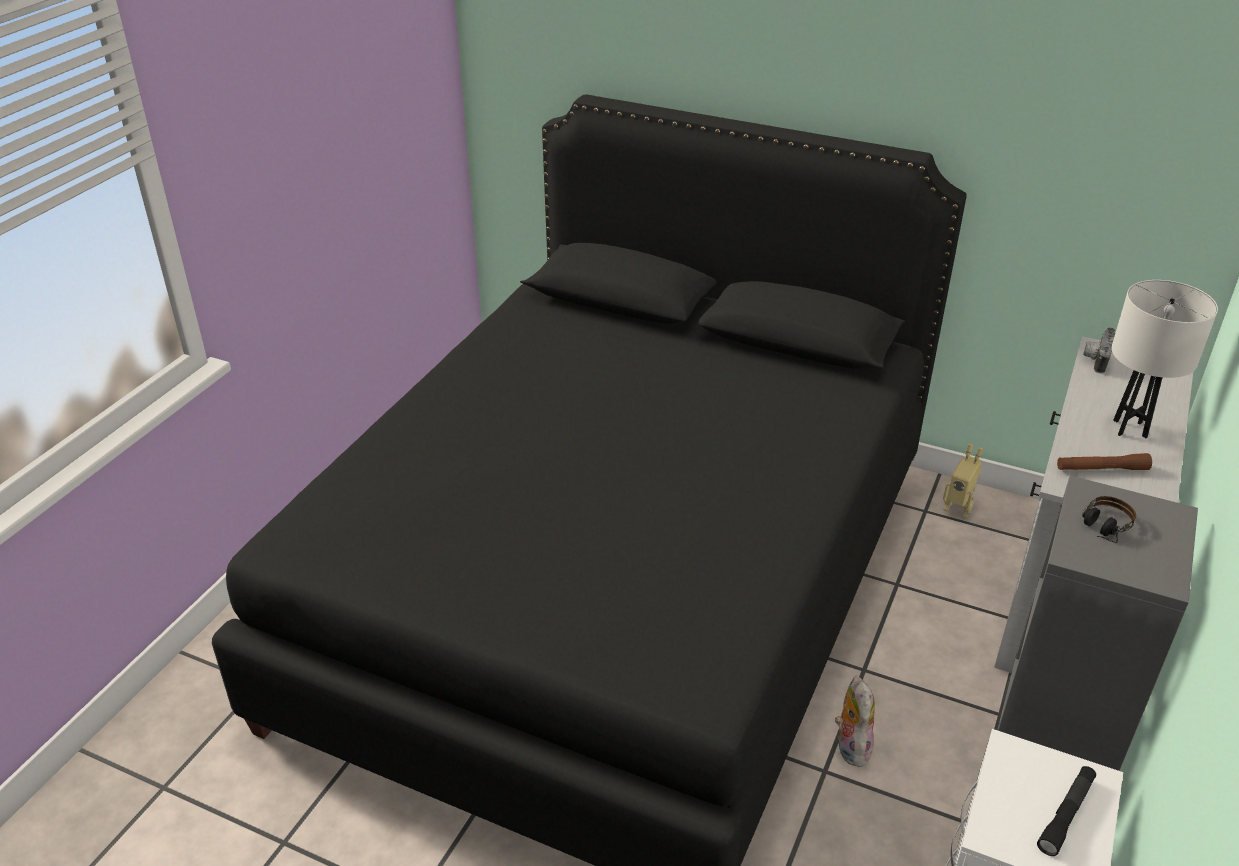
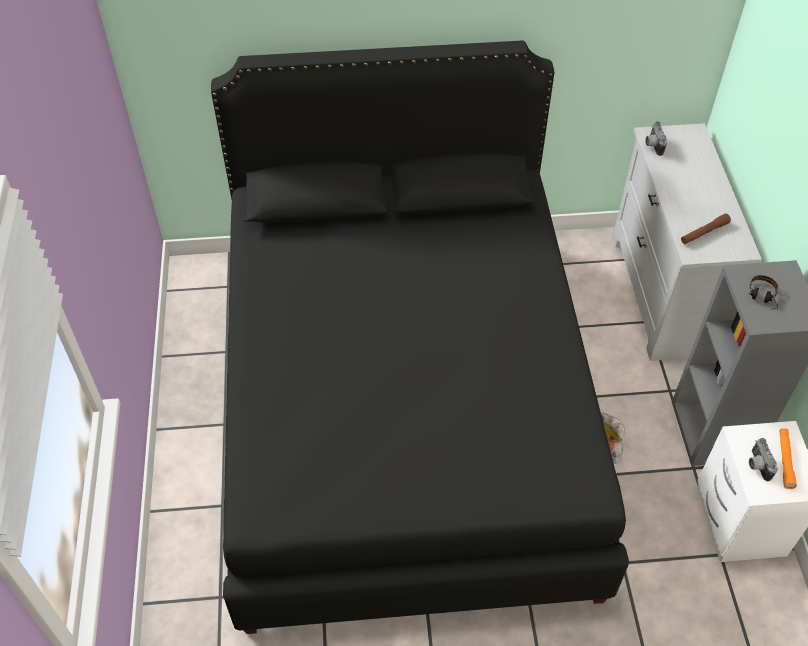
camera: 30 degrees left, 15 degrees up
toy robot [943,444,983,519] -> none
black flashlight [1037,766,1096,856] -> orange flashlight [779,428,797,489]
white table lamp [1112,280,1218,438] -> none
none -> camera [749,438,778,481]

